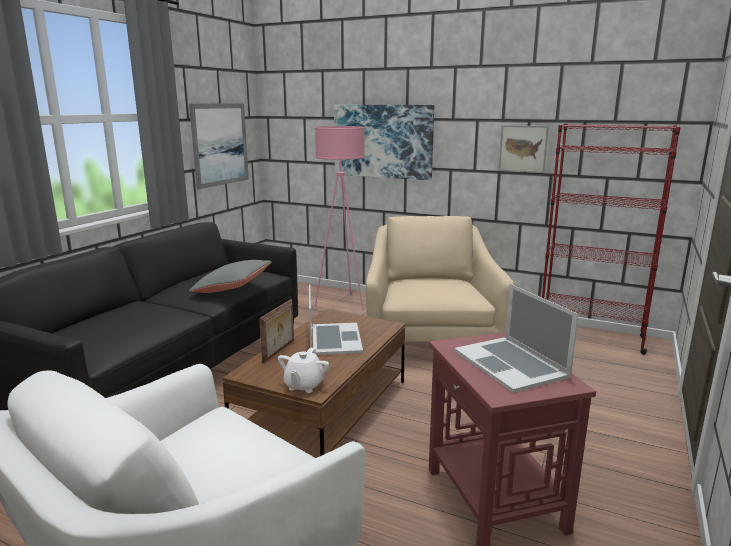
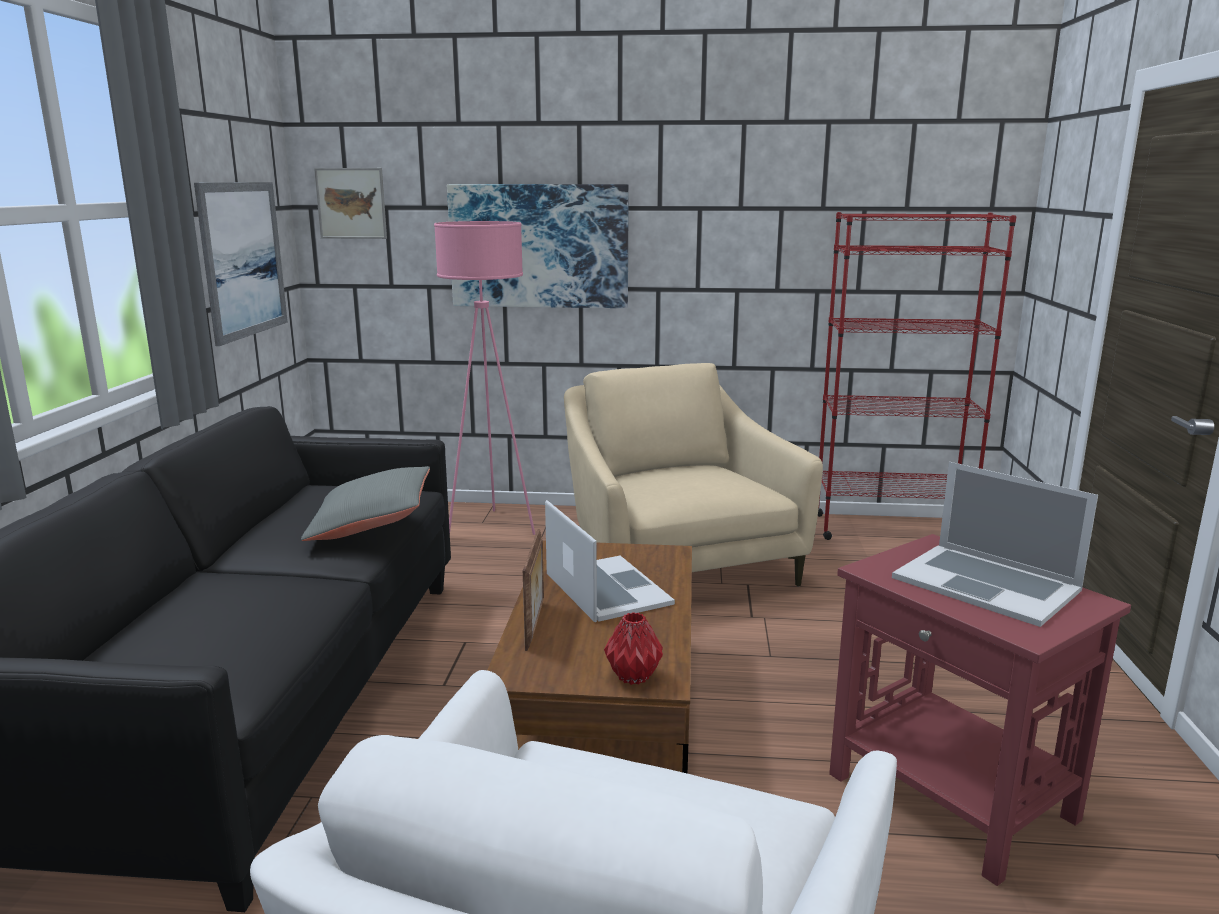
camera: 20 degrees left, 0 degrees up
white teapot [278,347,329,393] -> red vase [604,612,663,685]
picture [499,125,549,173] -> picture moved to [314,168,387,239]

